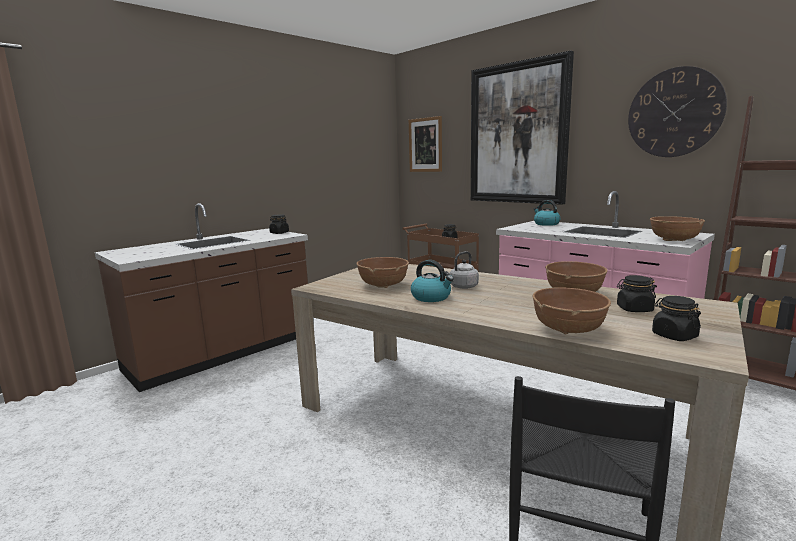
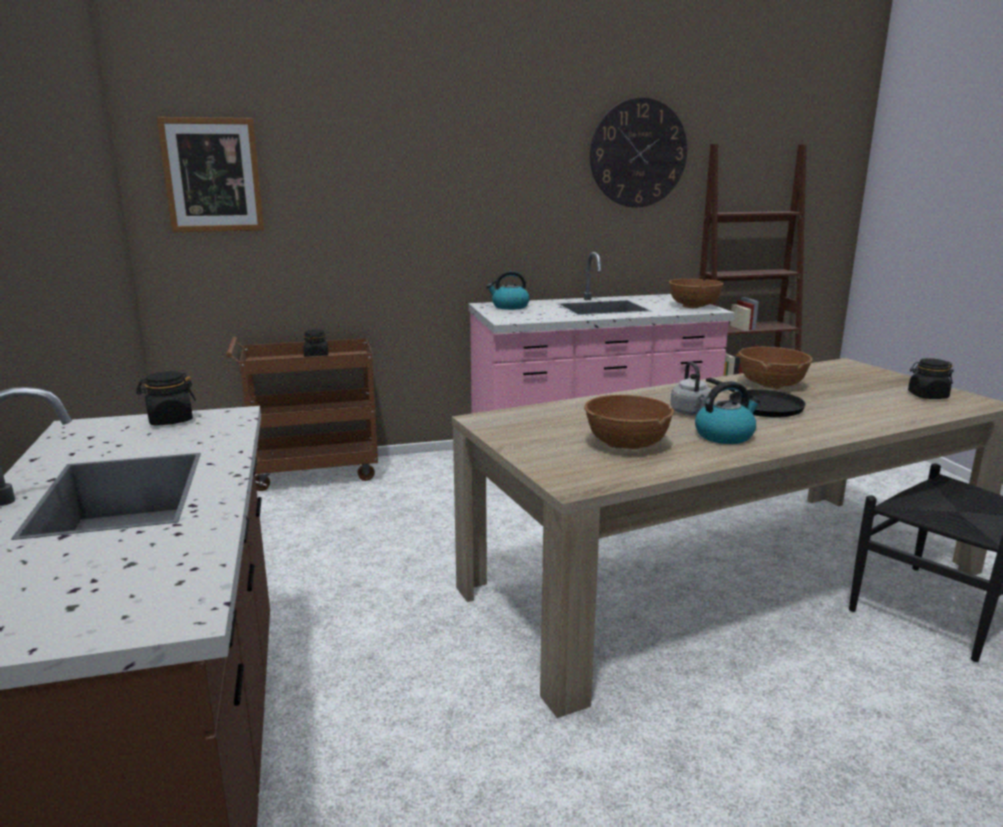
camera: 60 degrees left, 5 degrees up
picture [471,50,574,205] -> none
brown bowl [533,287,611,335] -> none
black jar [617,275,656,312] -> none
none -> black frying pan [706,378,806,418]

